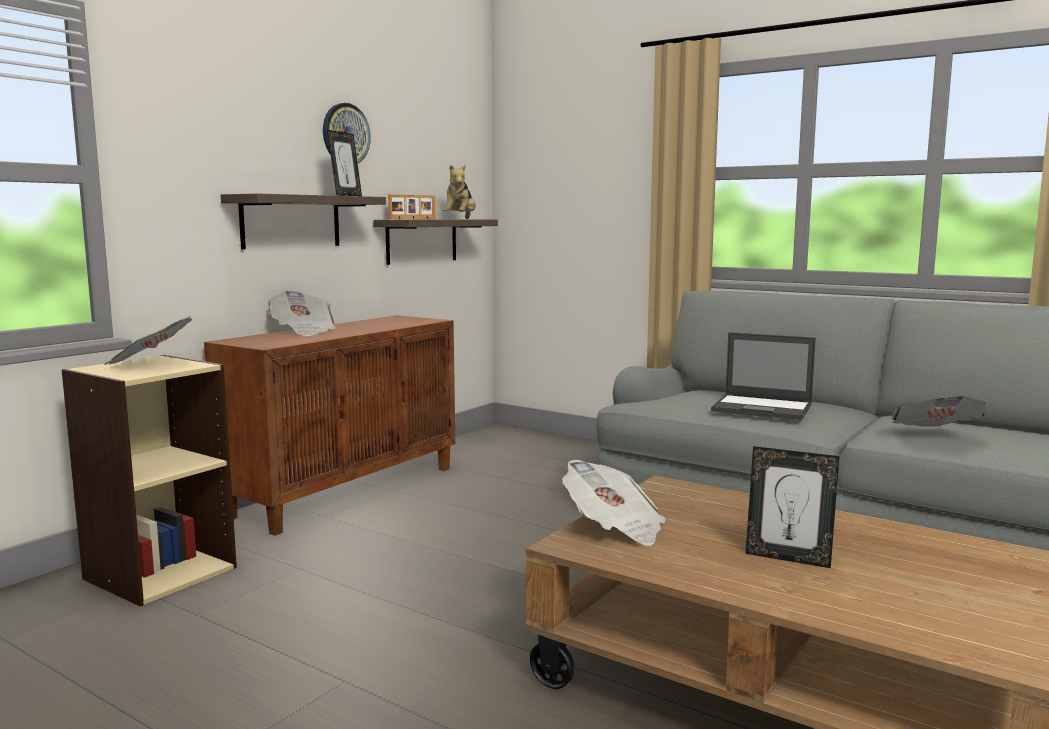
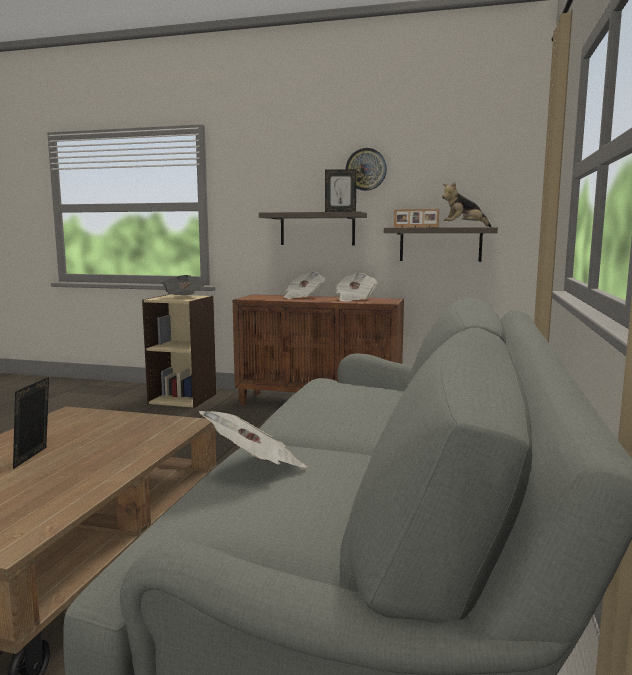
camera: 70 degrees right, 0 degrees up
newspaper [562,460,666,546] -> newspaper moved to [336,273,377,301]
laptop [711,332,816,420] -> none

